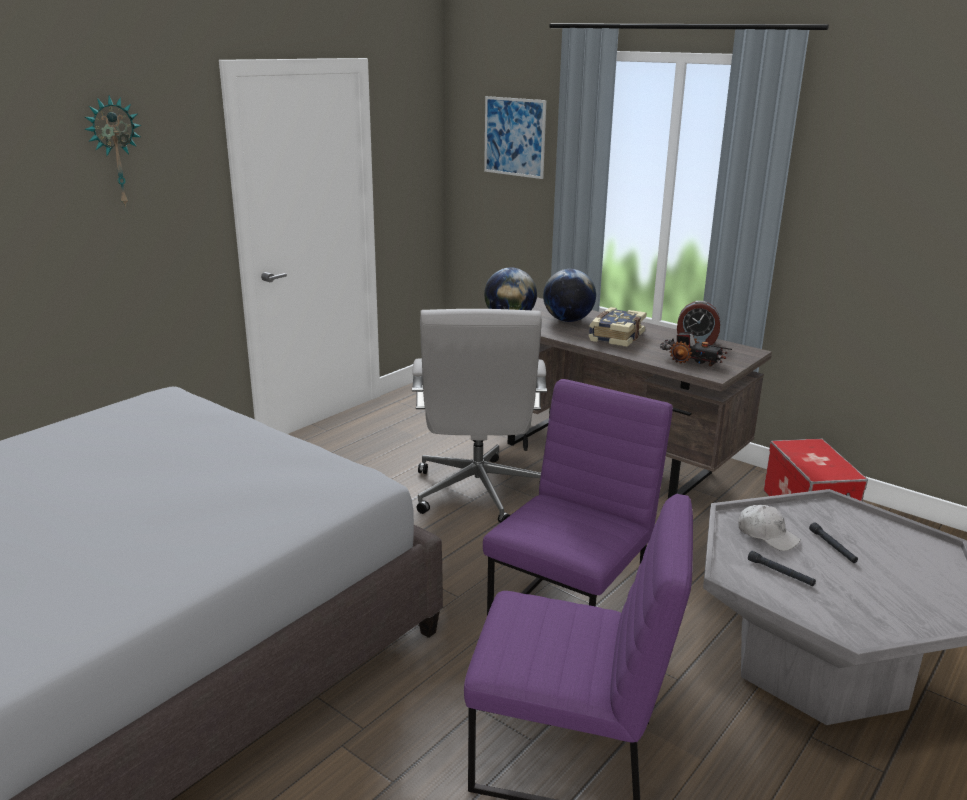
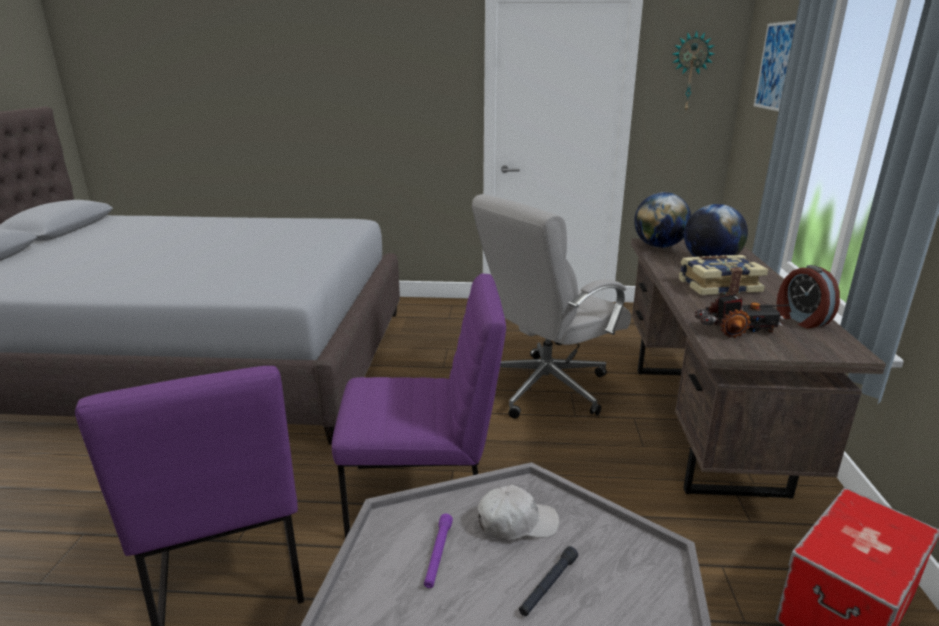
camera: 55 degrees right, 0 degrees up
wall clock [84,95,141,207] -> wall clock moved to [673,31,715,113]
toy truck [660,332,732,367] -> toy truck turned 90 degrees counterclockwise [695,293,789,338]
white cap [738,505,801,551] -> white cap turned 105 degrees counterclockwise [477,485,559,539]
black flashlight [748,551,816,586] -> purple flashlight [424,514,453,588]

